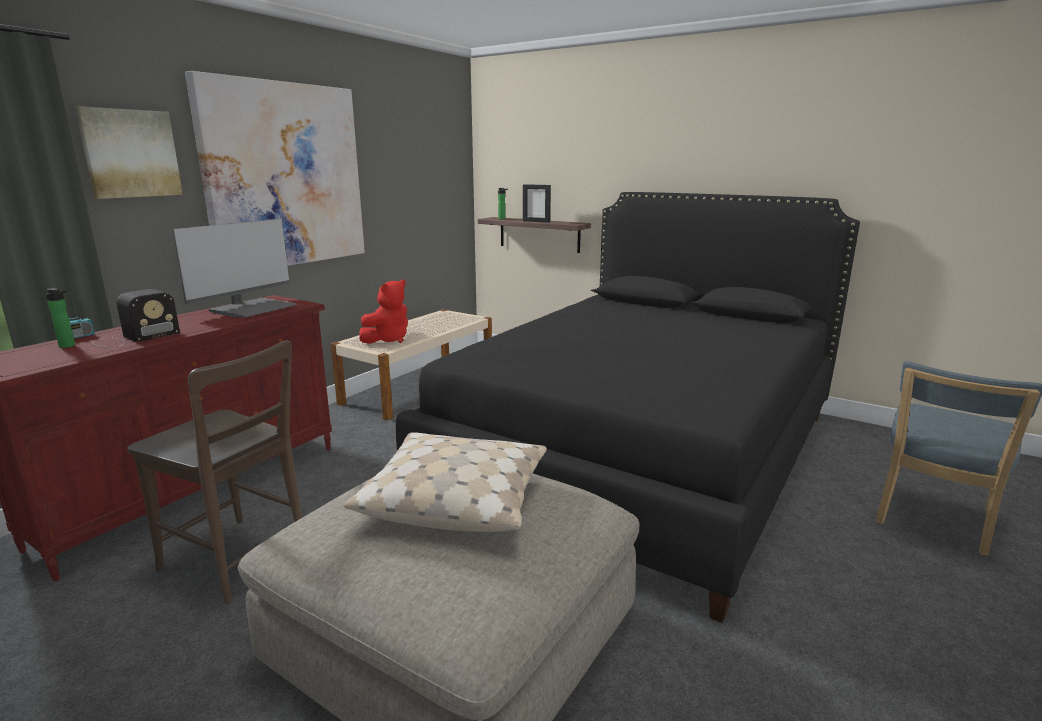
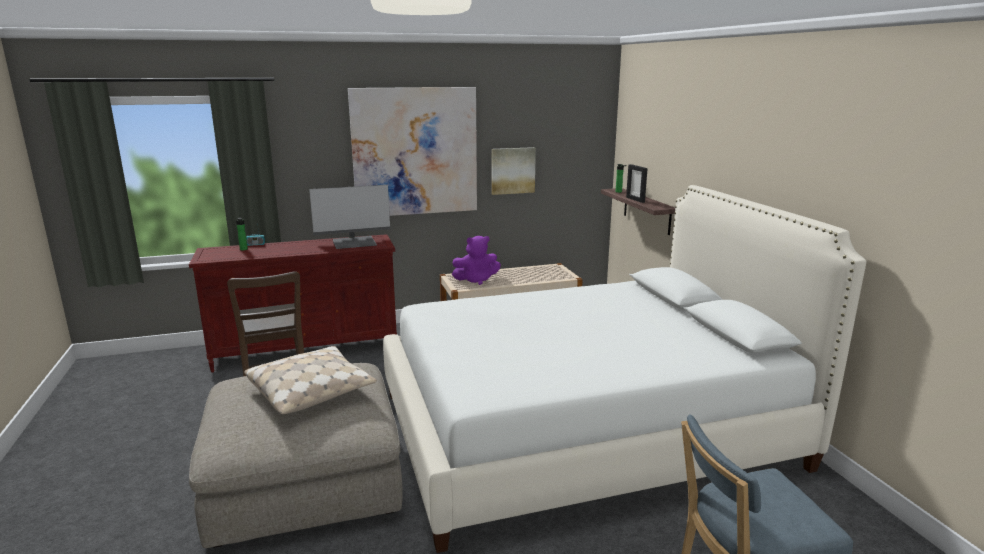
camera: 40 degrees right, 0 degrees up
picture [75,106,183,199] -> picture moved to [491,147,536,195]
radio [93,289,180,348] -> none
red plush toy [359,279,408,344] -> purple plush toy [452,236,501,285]
black bed [396,192,860,623] -> white bed [383,185,867,553]

